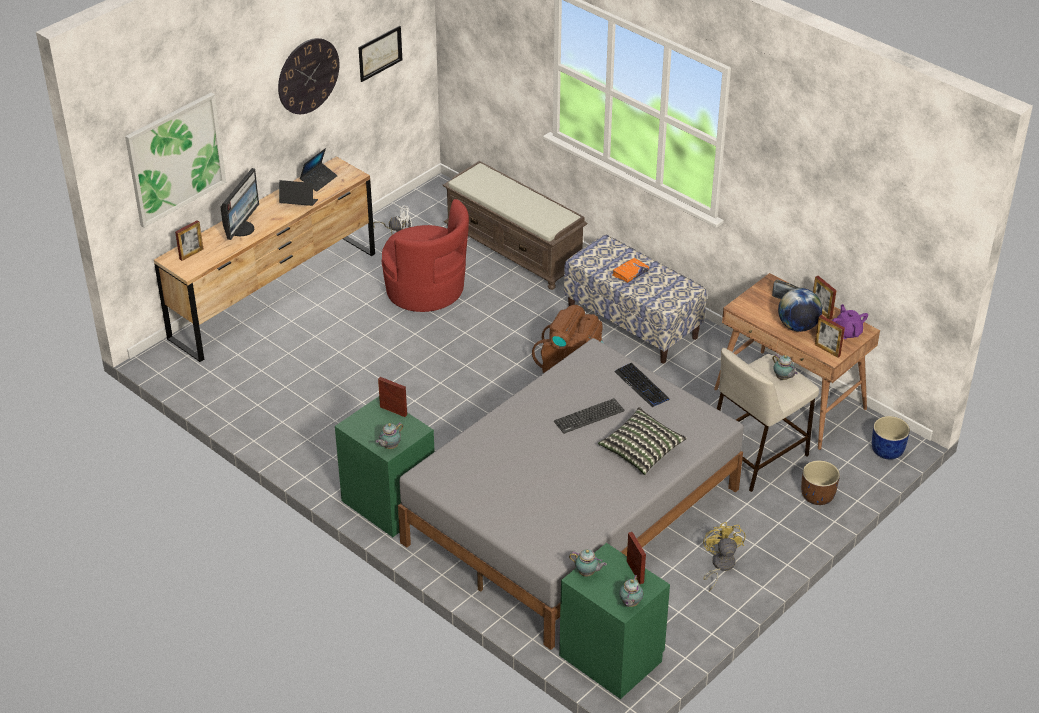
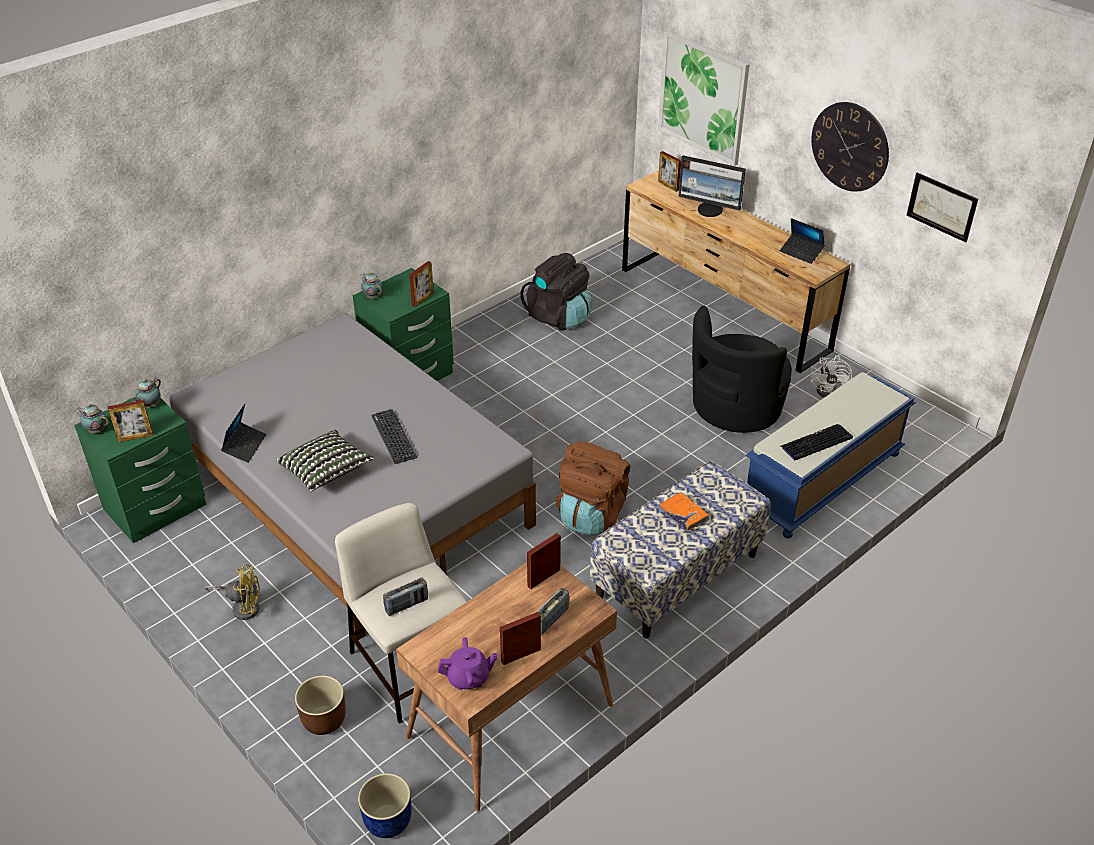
camera: 95 degrees right, 0 degrees up
laptop [279,180,318,206] -> laptop moved to [221,404,266,463]
red armchair [382,199,469,312] -> black armchair [692,306,792,433]
brown bench [442,161,588,290] -> blue bench [746,372,916,538]
keyboard [614,363,669,407] -> keyboard moved to [780,424,853,461]
teapot [773,354,798,380] -> radio [383,578,428,616]
globe [778,288,822,332] -> none
picture frame [815,315,845,358] -> picture frame moved to [527,533,561,589]
none -> black backpack [520,253,591,331]

